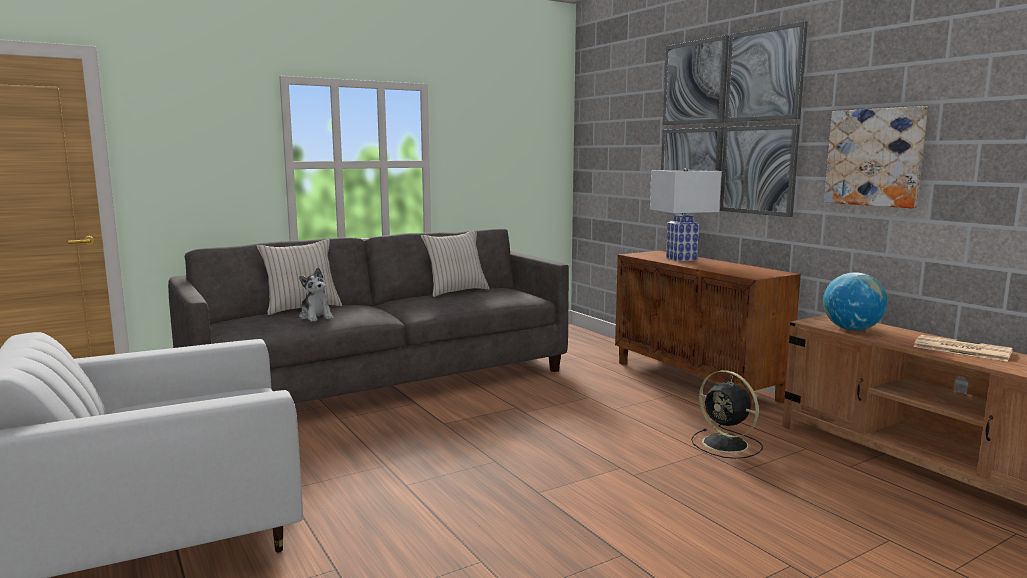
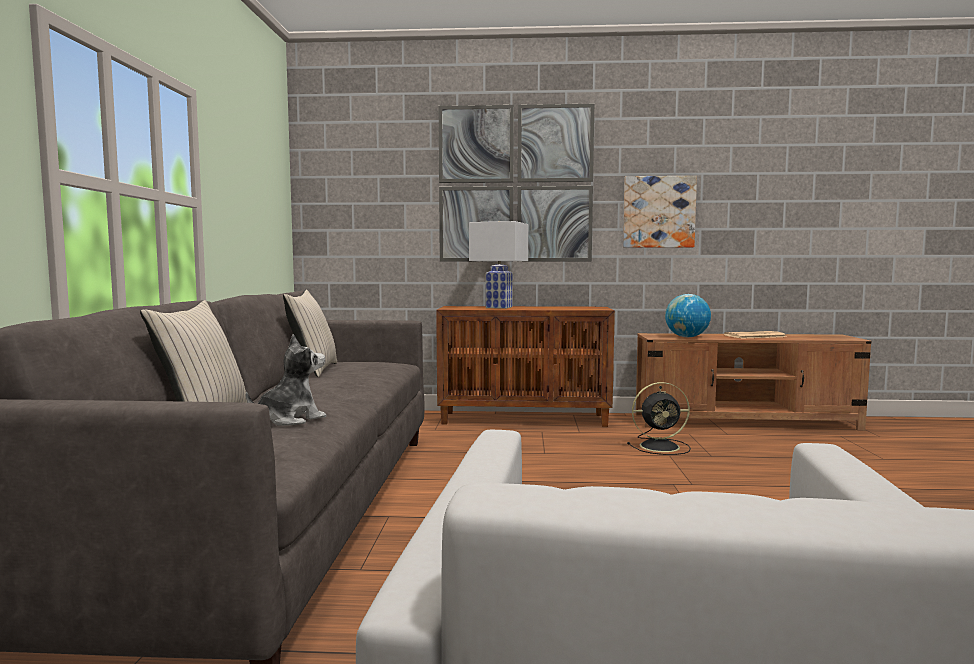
camera: 55 degrees left, 5 degrees down
plush toy [299,268,333,322] -> plush toy turned 45 degrees counterclockwise [246,334,326,426]

